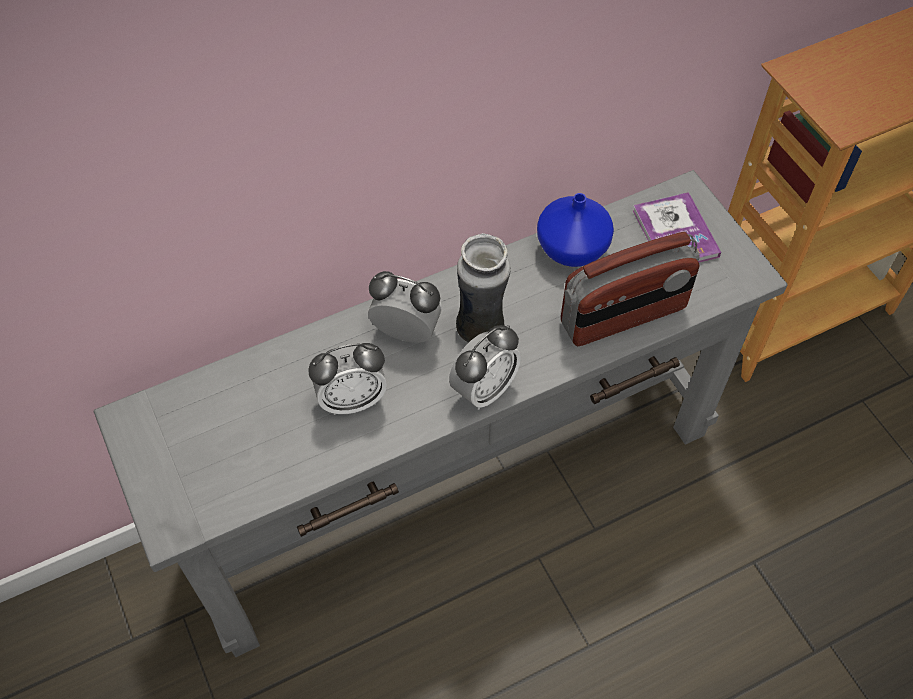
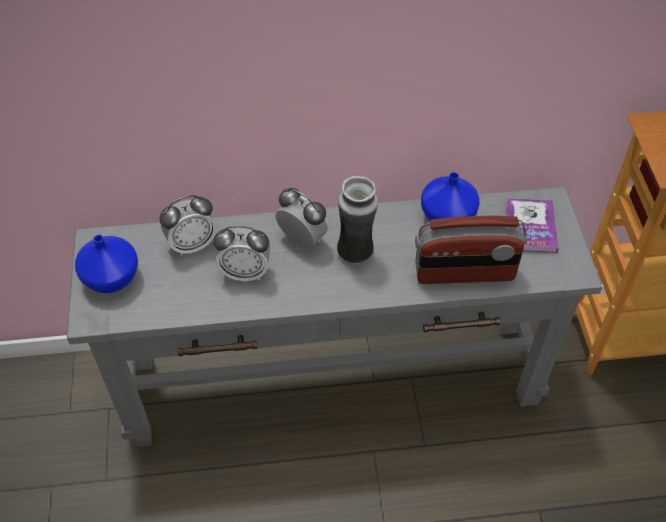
camera: 20 degrees right, 5 degrees down
alarm clock [449,325,521,410] -> alarm clock moved to [159,195,216,256]
none -> blue vase [75,235,138,293]

